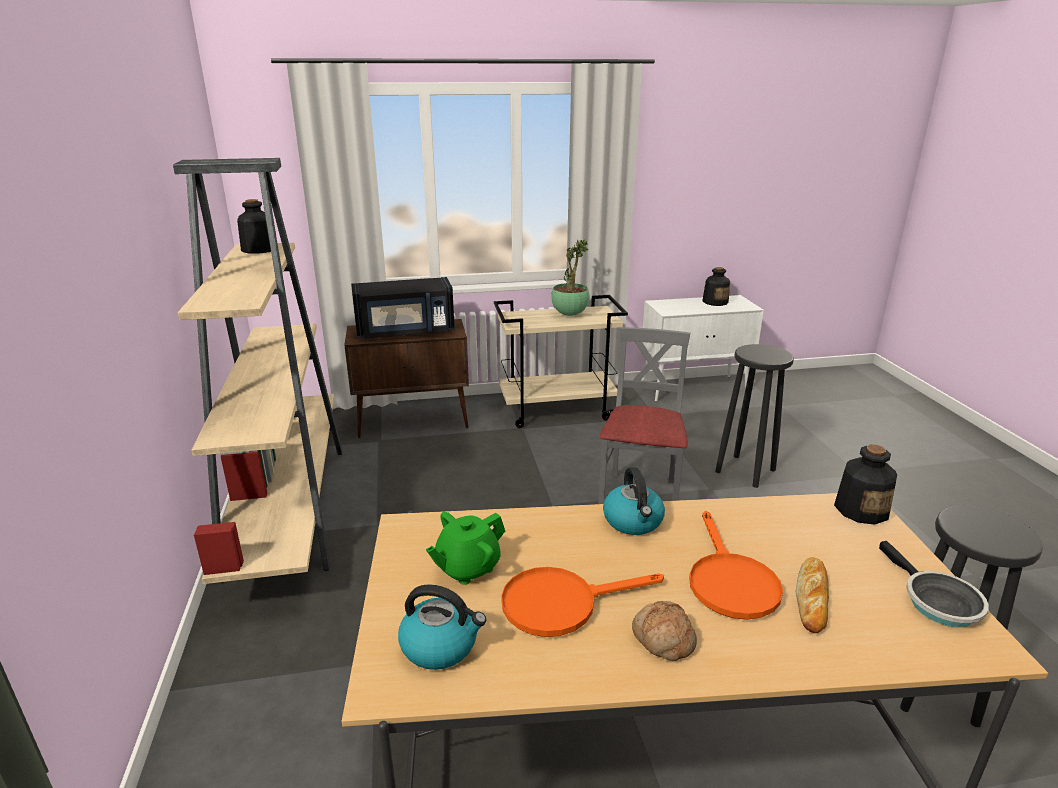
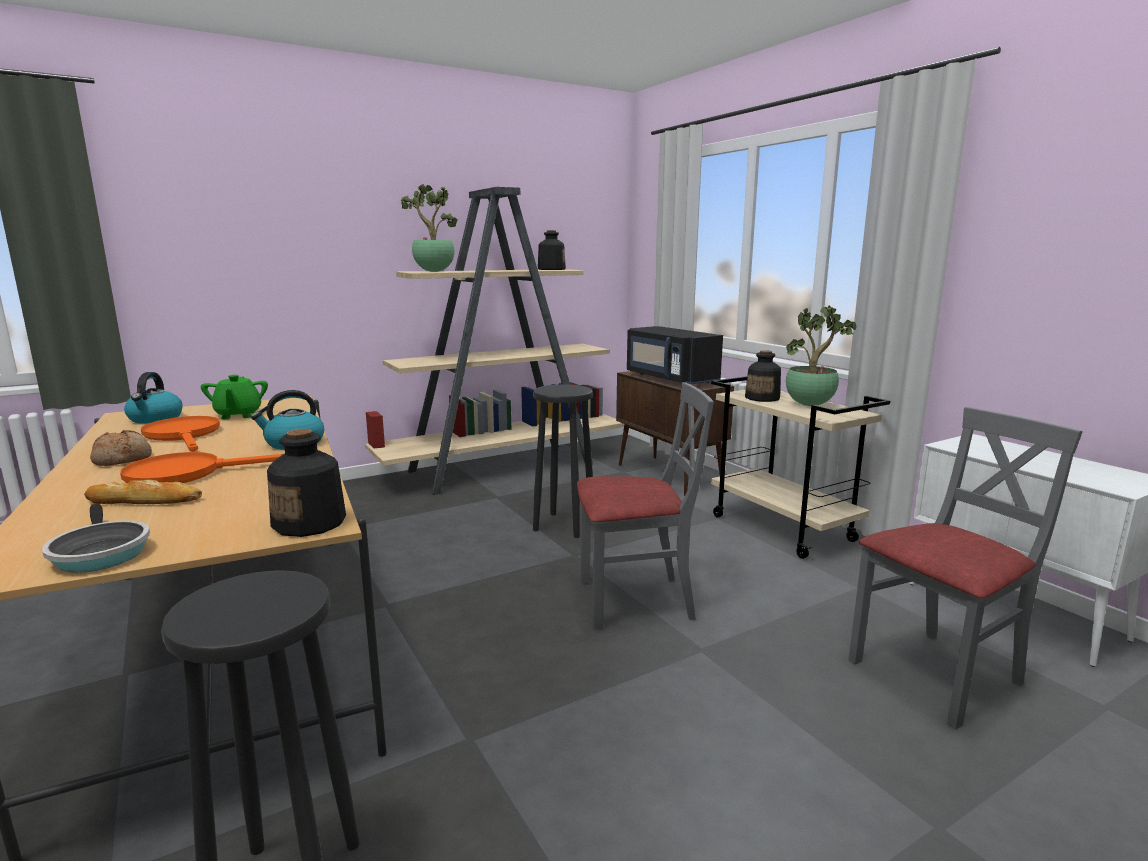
camera: 70 degrees right, 10 degrees down
green teapot [426,512,505,585] -> green teapot turned 135 degrees counterclockwise [201,375,268,419]
bottle [702,267,730,306] -> bottle moved to [745,350,781,402]
black stool [715,344,794,488] -> black stool moved to [533,384,593,538]
frying pan [879,541,989,627] -> frying pan turned 90 degrees counterclockwise [42,503,150,573]
none -> potted plant [401,184,458,272]
none -> grey chair [848,407,1083,730]

